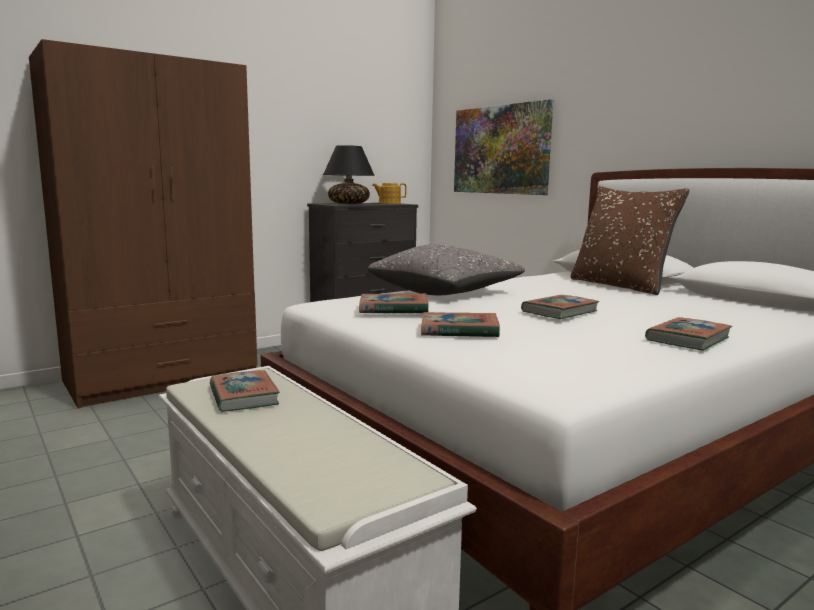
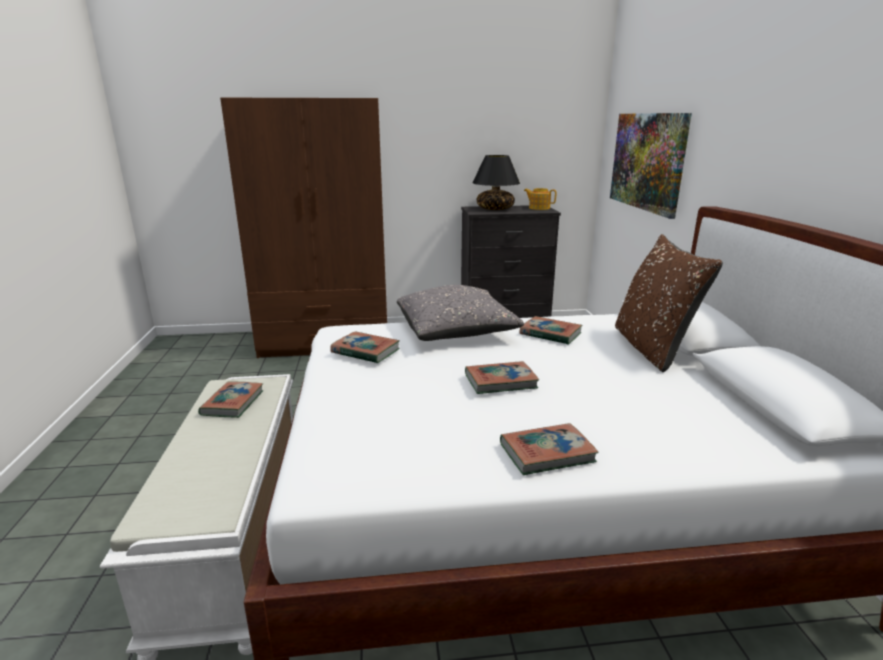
camera: 30 degrees right, 10 degrees up
book [421,312,500,338] -> book moved to [520,316,582,345]

